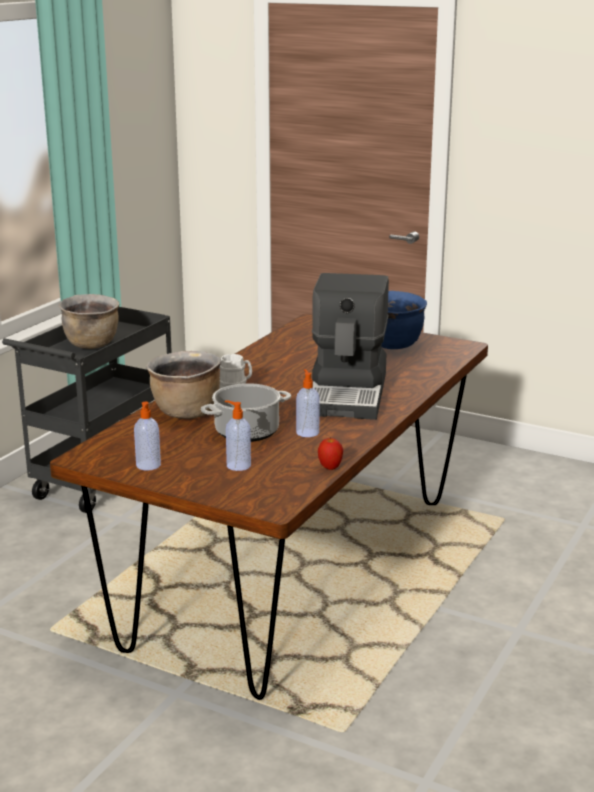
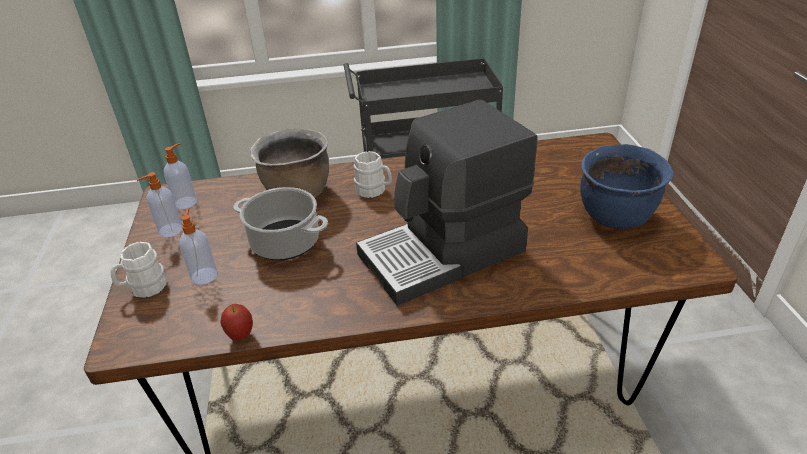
camera: 55 degrees right, 15 degrees up
brown cooking pot [59,294,119,349] -> none
soap dispenser [296,369,320,437] -> soap dispenser moved to [164,143,197,209]
none -> white mug [111,242,167,298]

